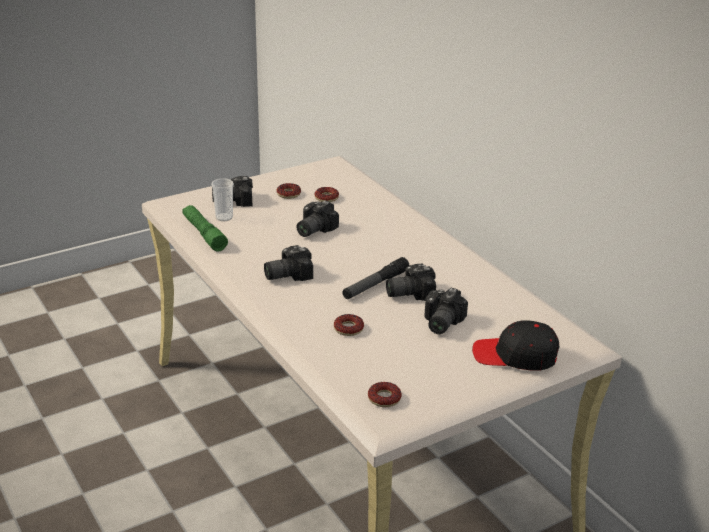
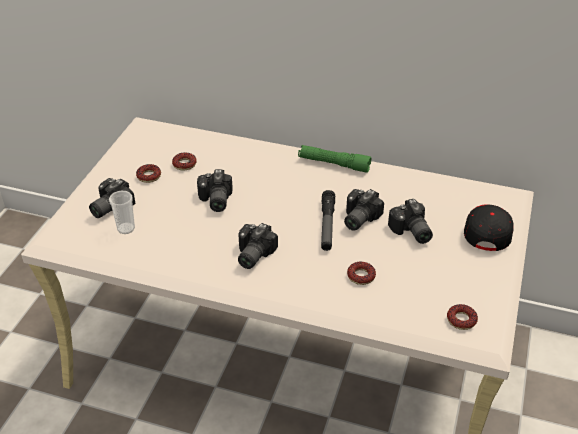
camera: 40 degrees left, 10 degrees up
green flashlight [182,205,228,251] -> green flashlight moved to [298,145,371,173]
black cap [472,321,559,371] -> black cap turned 135 degrees clockwise [464,204,514,251]

